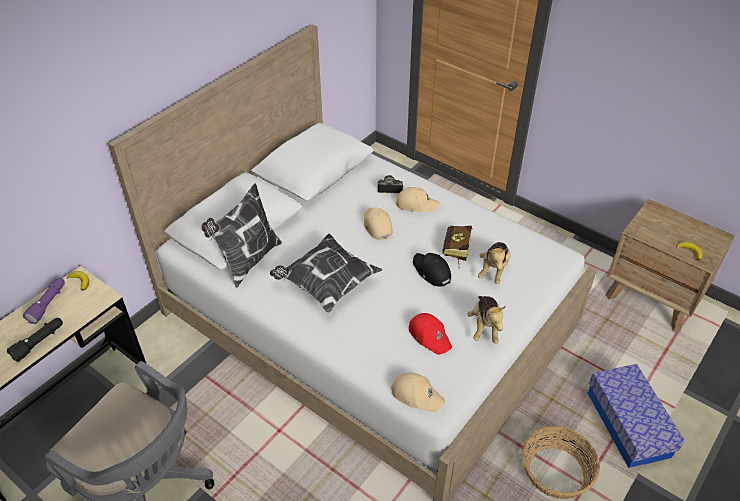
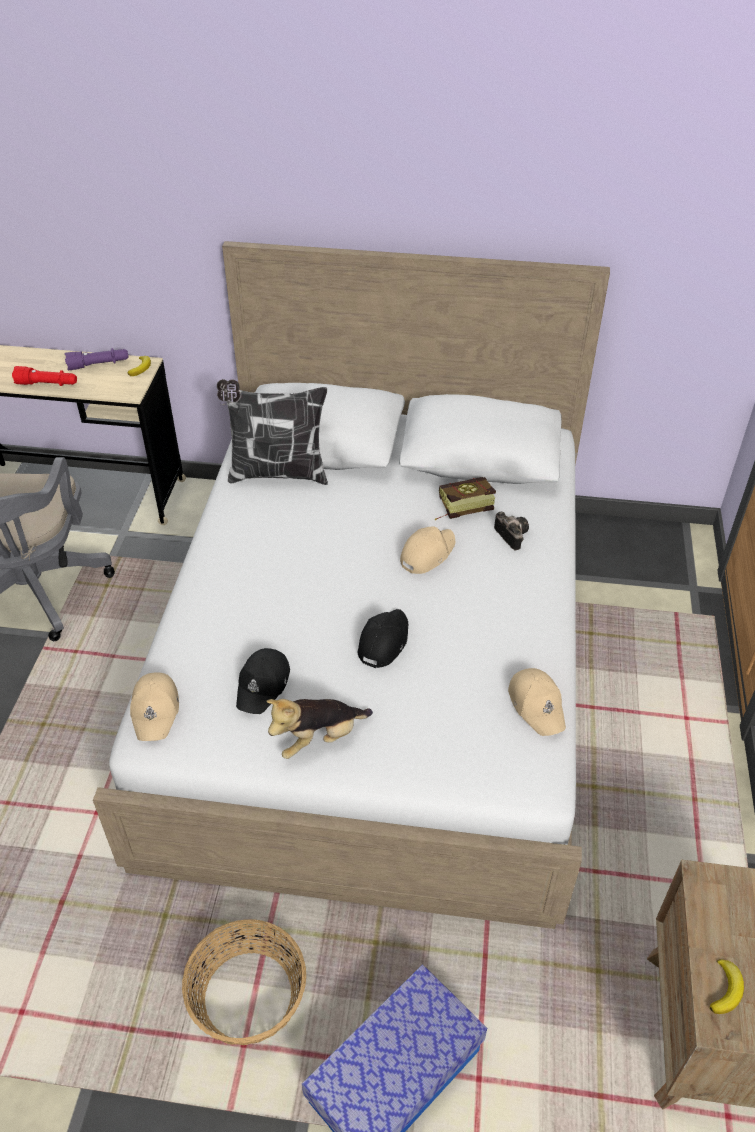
camera: 60 degrees right, 0 degrees up
black flashlight [7,318,63,362] -> red flashlight [12,366,77,386]
pillow [270,234,383,313] -> none
beige cap [396,187,440,212] -> beige cap moved to [508,668,566,736]
red cap [409,313,452,355] -> black cap [236,648,290,714]
book [442,226,473,269] -> book moved to [435,477,496,520]
plush toy [478,242,511,284] -> none

